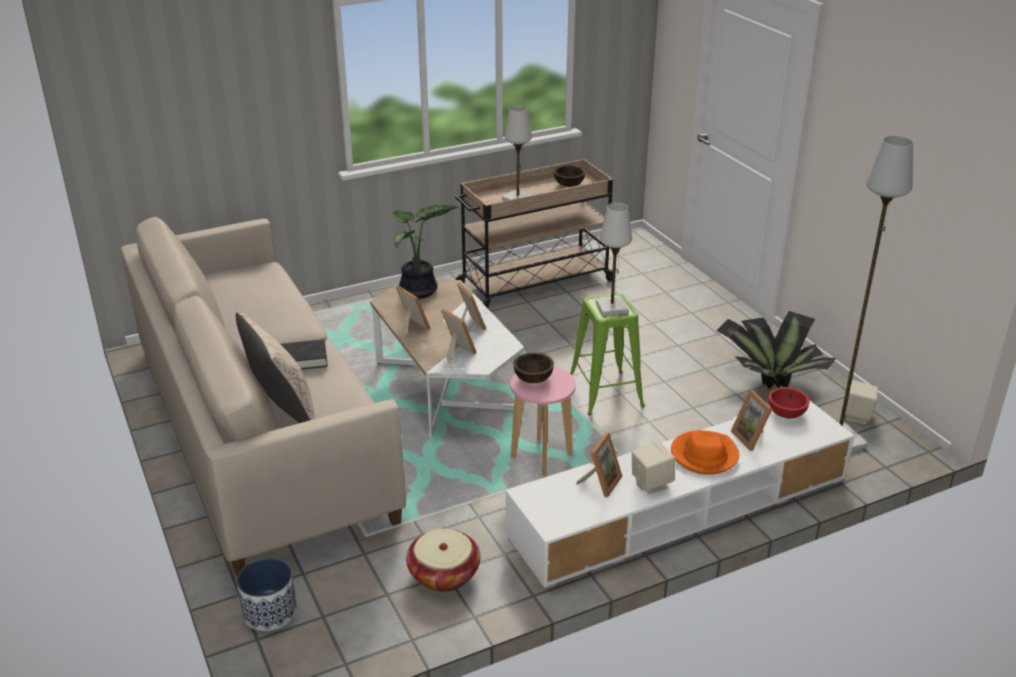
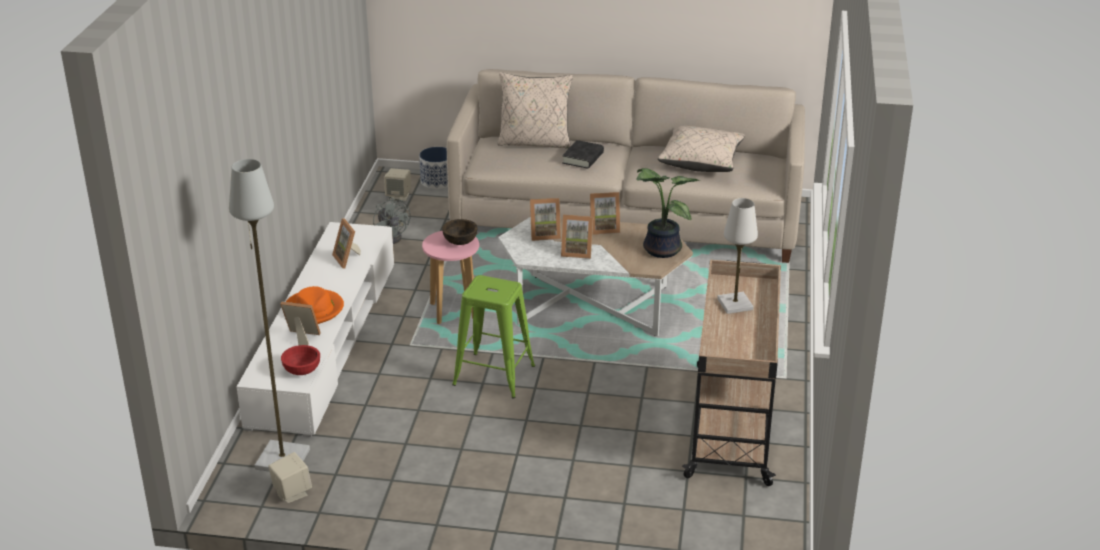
camera: 125 degrees right, 0 degrees up
basket [406,529,480,592] -> grey fan [373,197,411,244]
brown bowl [554,165,585,187] -> none
white table lamp [596,203,632,316] -> none
beige speaker [632,440,675,494] -> beige speaker moved to [384,168,411,201]
potted plant [716,311,836,389] -> none
none -> beige pillow [658,126,745,172]

